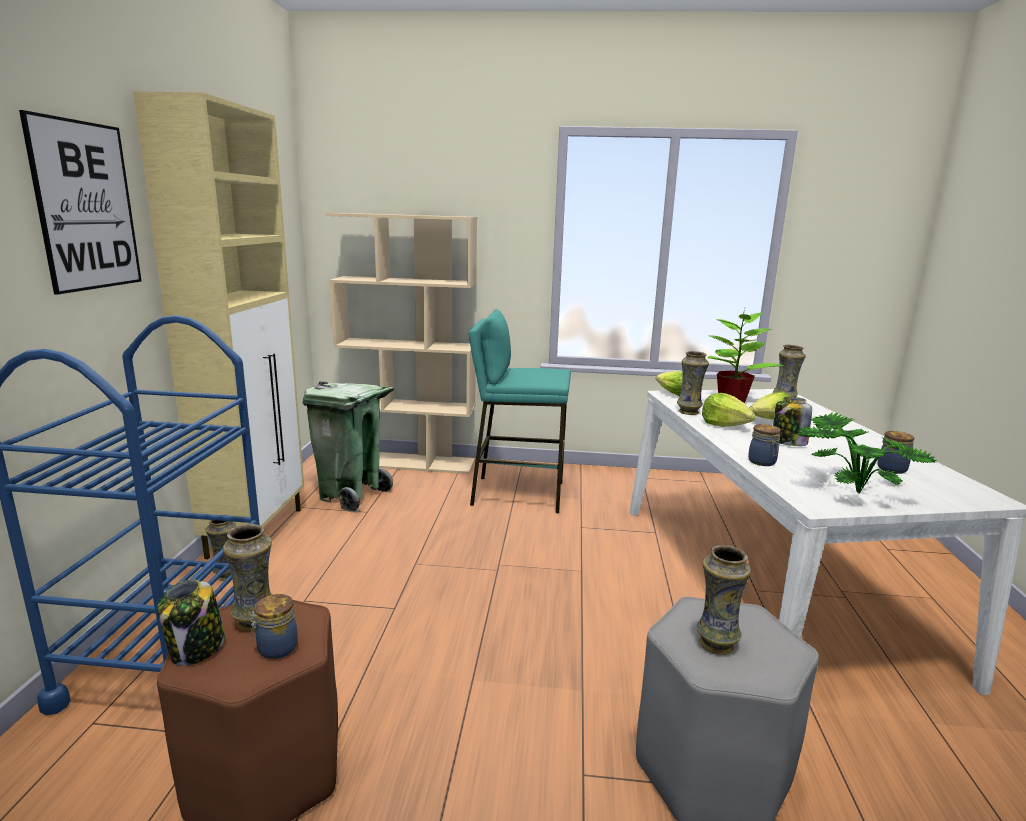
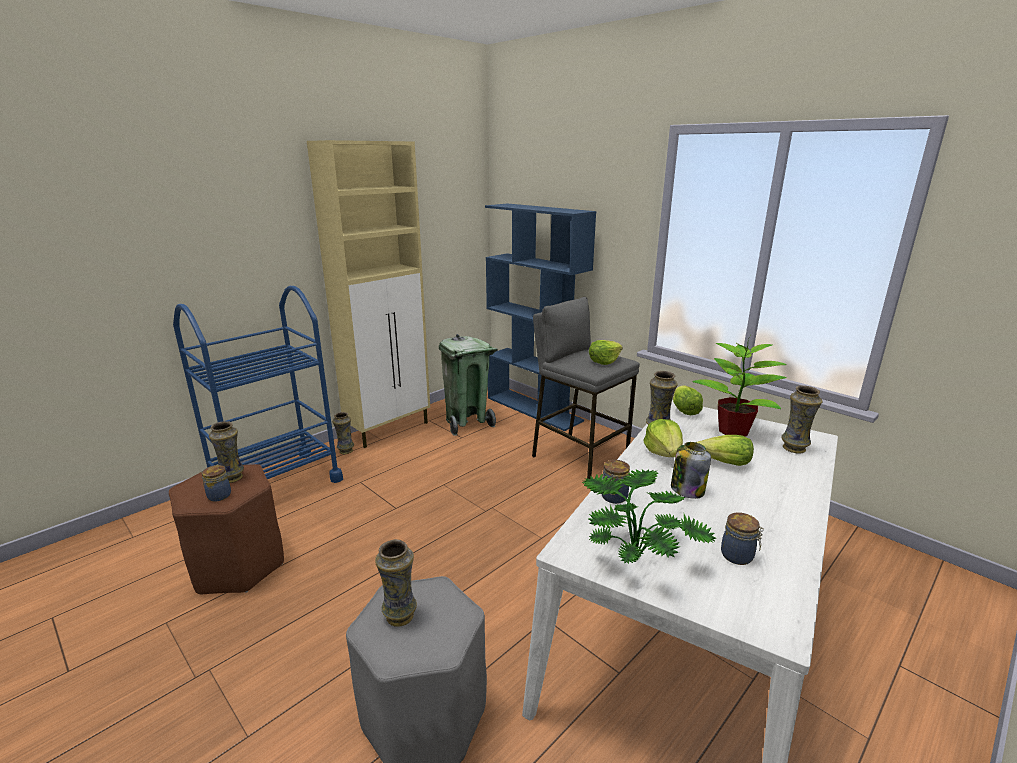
camera: 40 degrees right, 5 degrees up
picture [19,110,142,295] -> none
jar [157,579,225,666] -> none
beige bookcase [325,213,477,474] -> blue bookcase [485,204,596,431]
turquoise stool [468,309,571,513] -> grey stool [532,297,640,479]
none -> lettuce [589,340,623,365]

